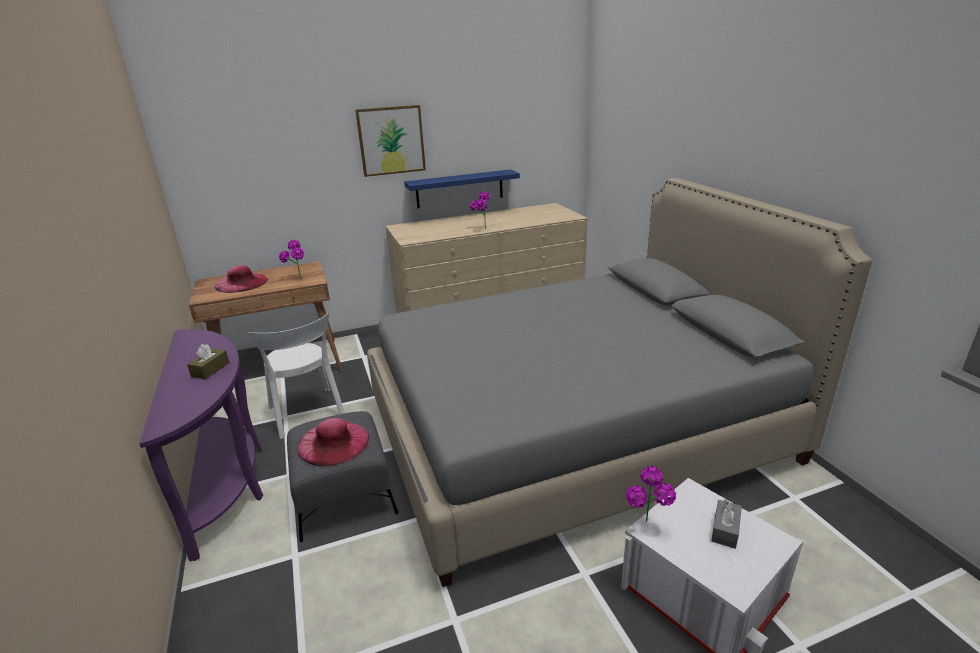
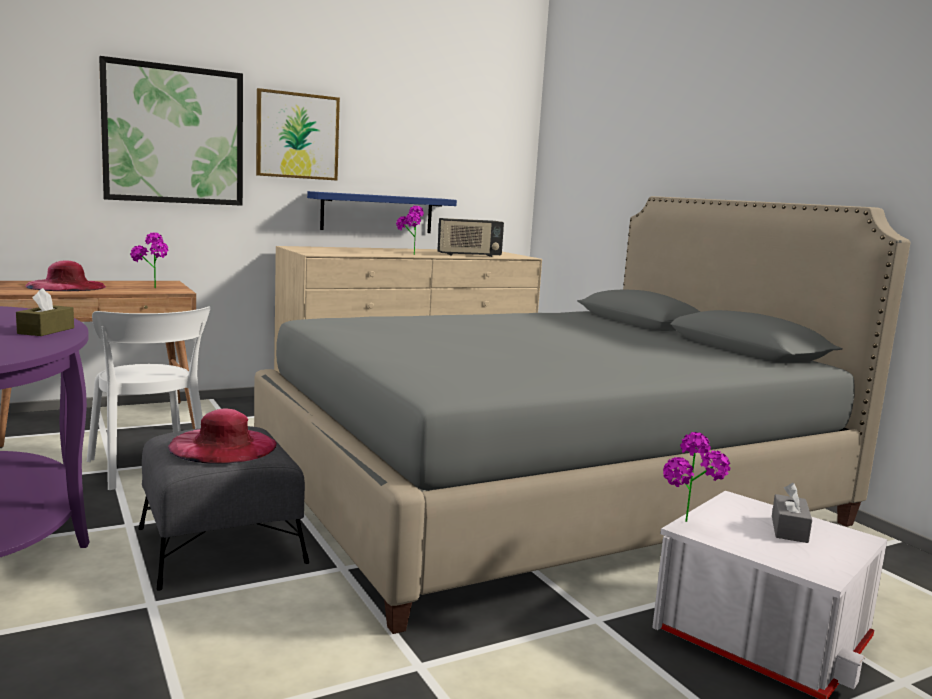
camera: 10 degrees left, 15 degrees down
none -> picture [99,56,243,206]
none -> radio [437,218,504,257]

